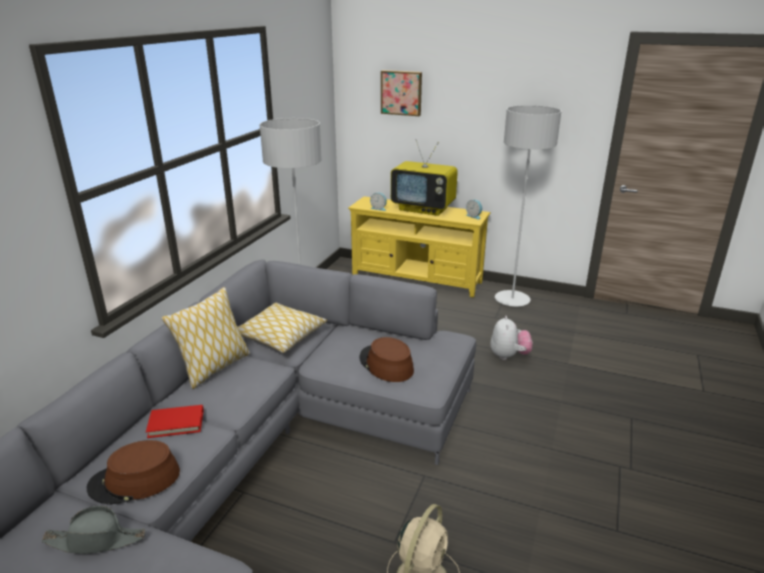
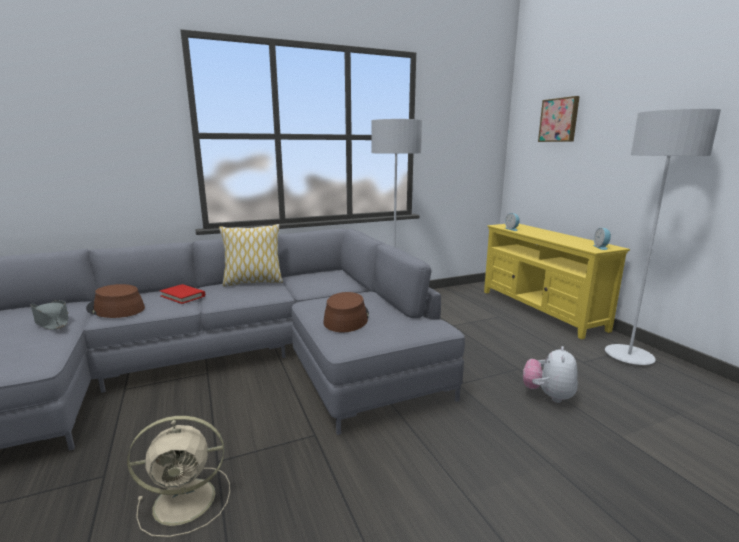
camera: 45 degrees right, 10 degrees down
pillow [238,303,327,353] -> none
television [391,139,458,216] -> none
plush toy [490,316,532,360] -> plush toy turned 150 degrees clockwise [523,346,578,403]

